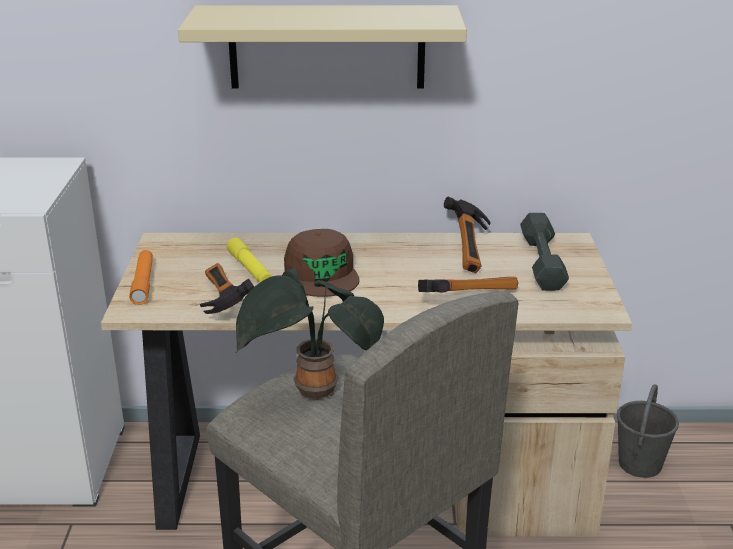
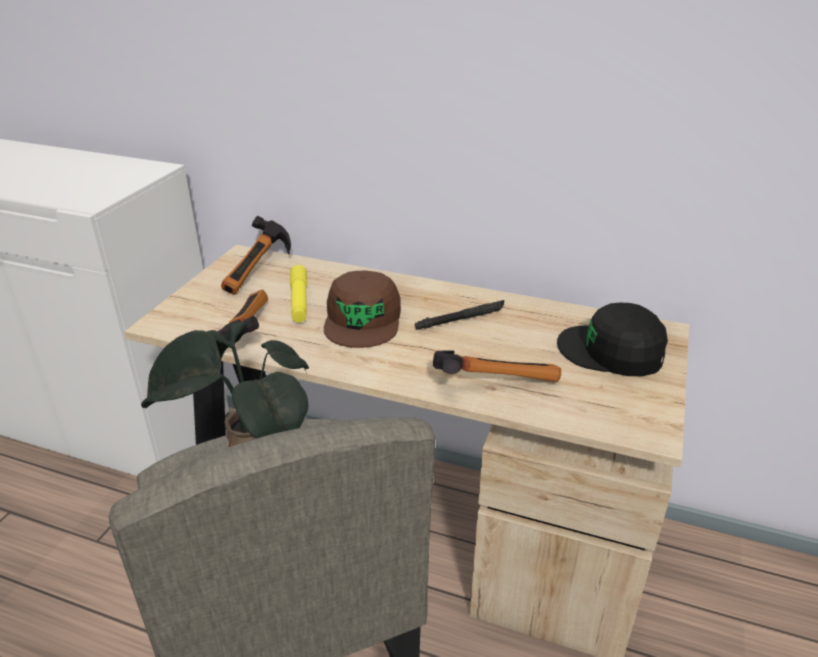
camera: 20 degrees right, 5 degrees up
orange flashlight [129,250,153,305] -> none
beige shelf [178,5,467,89] -> none
hammer [444,197,491,273] -> hammer moved to [221,216,291,295]
grey dumbbell [520,213,569,291] -> black cap [557,303,668,376]
grey bucket [617,384,679,478] -> none
none -> black flashlight [415,300,504,330]

